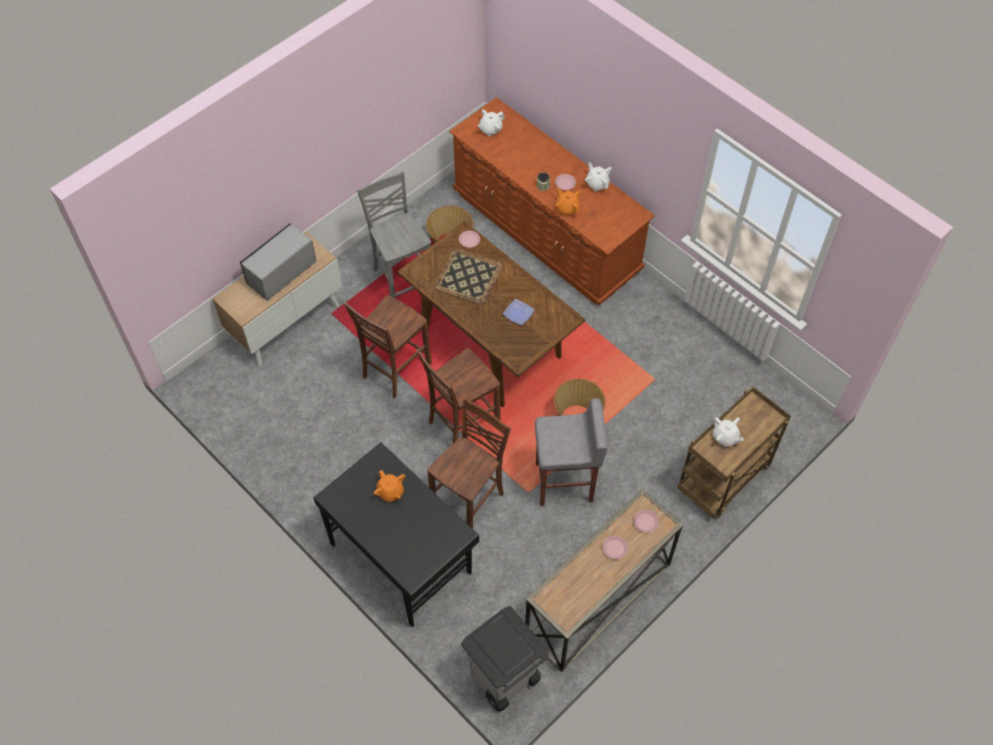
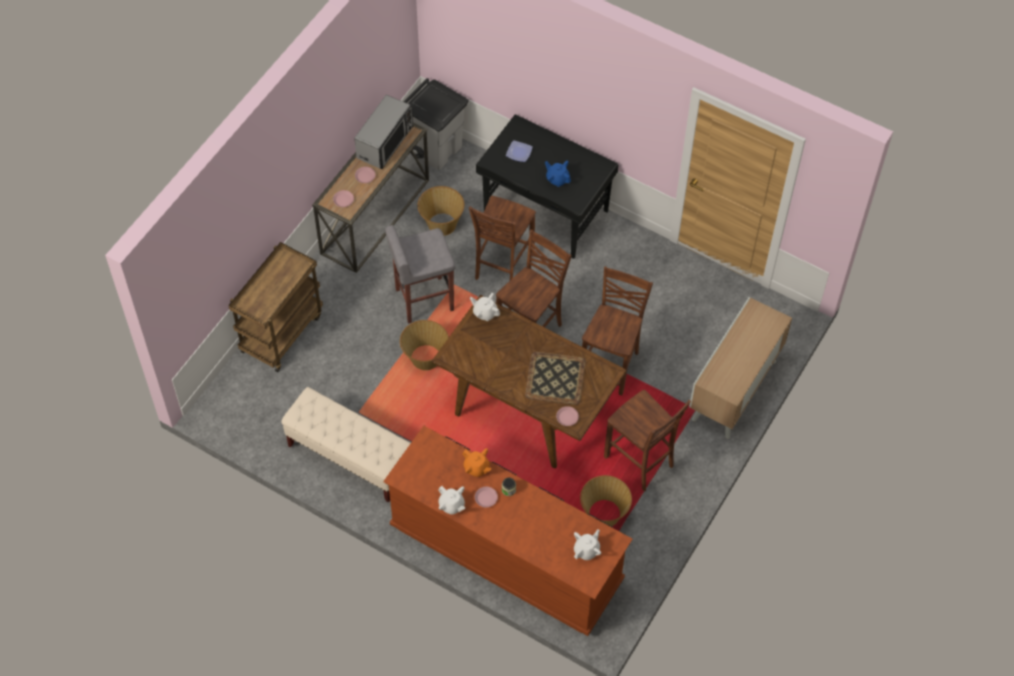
camera: 165 degrees right, 0 degrees up
microwave [240,223,316,301] -> microwave moved to [354,95,413,169]
grey chair [357,171,431,299] -> brown chair [604,390,691,491]
orange teapot [374,470,405,502] -> blue teapot [545,161,571,187]
plate [503,299,534,325] -> plate moved to [506,140,533,162]
white teapot [712,417,744,447] -> white teapot moved to [470,293,500,321]
none -> beige bench [281,387,411,502]
none -> basket [418,186,464,236]

